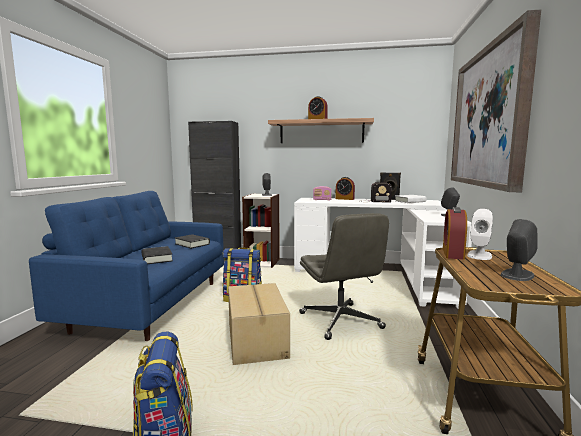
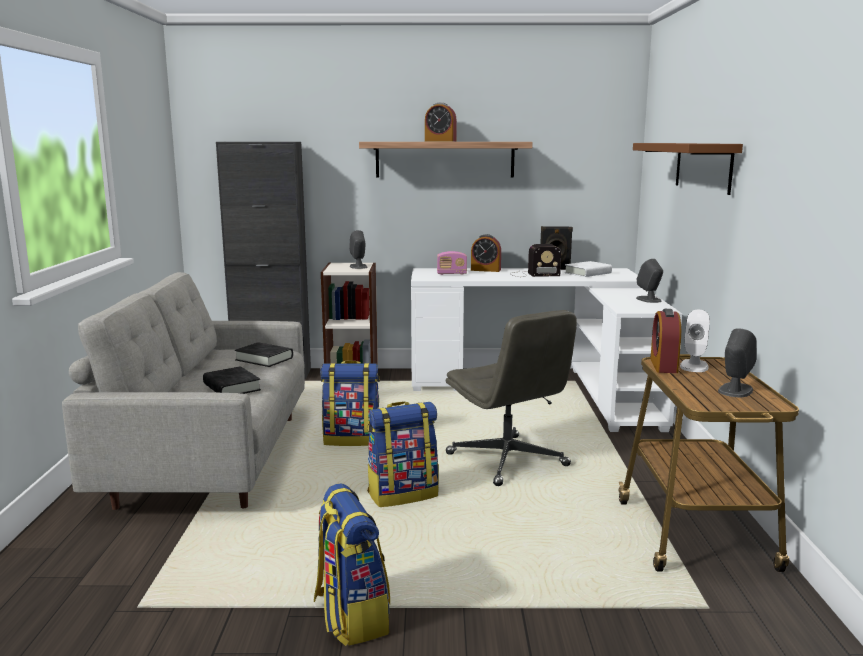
camera: 10 degrees left, 5 degrees up
blue sofa [29,191,224,341] -> grey sofa [62,272,305,510]
cardboard box [228,283,290,365] -> backpack [367,401,439,507]
picture [451,9,541,192] -> brown shelf [633,143,743,195]

